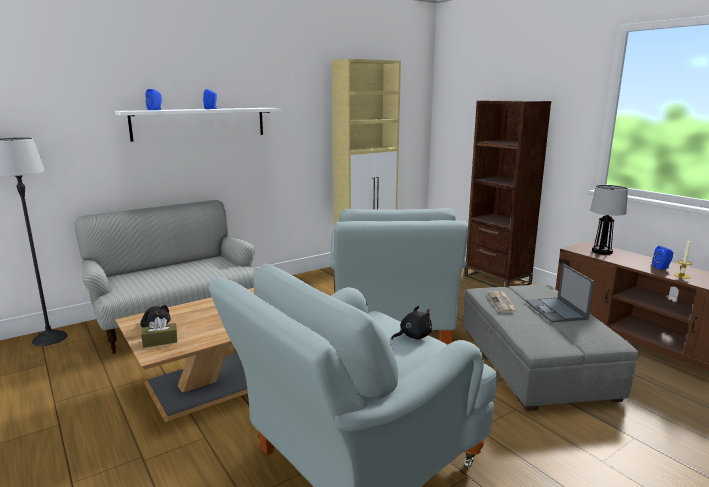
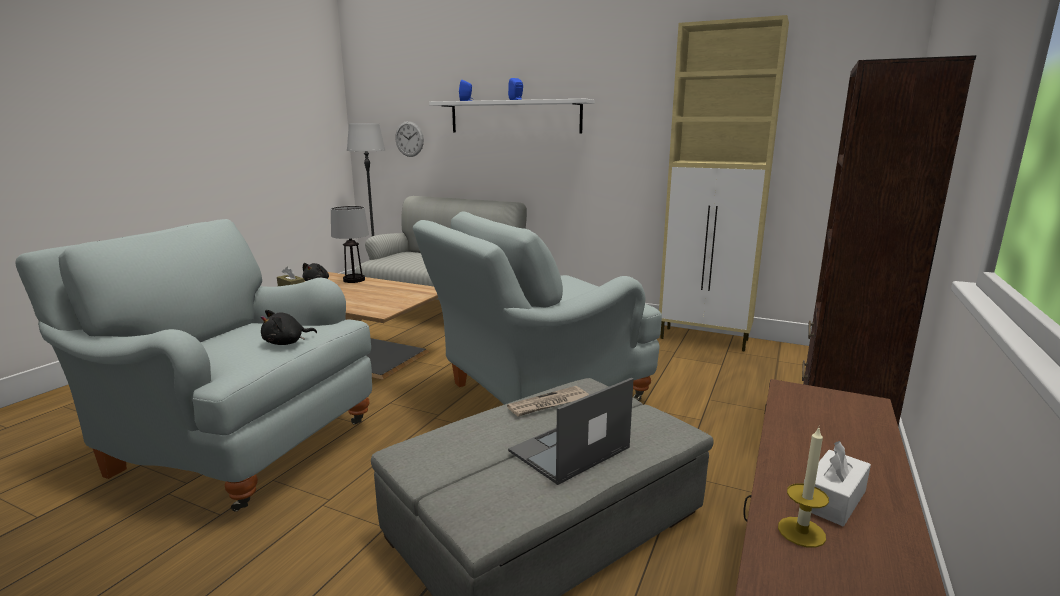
camera: 60 degrees right, 0 degrees up
black plush toy [391,306,432,340] -> black plush toy turned 105 degrees clockwise [261,310,317,345]
table lamp [590,185,628,255] -> table lamp moved to [331,206,369,283]
blue speaker [652,246,673,270] -> white tissue box [804,441,871,526]
none -> wall clock [395,121,424,157]

